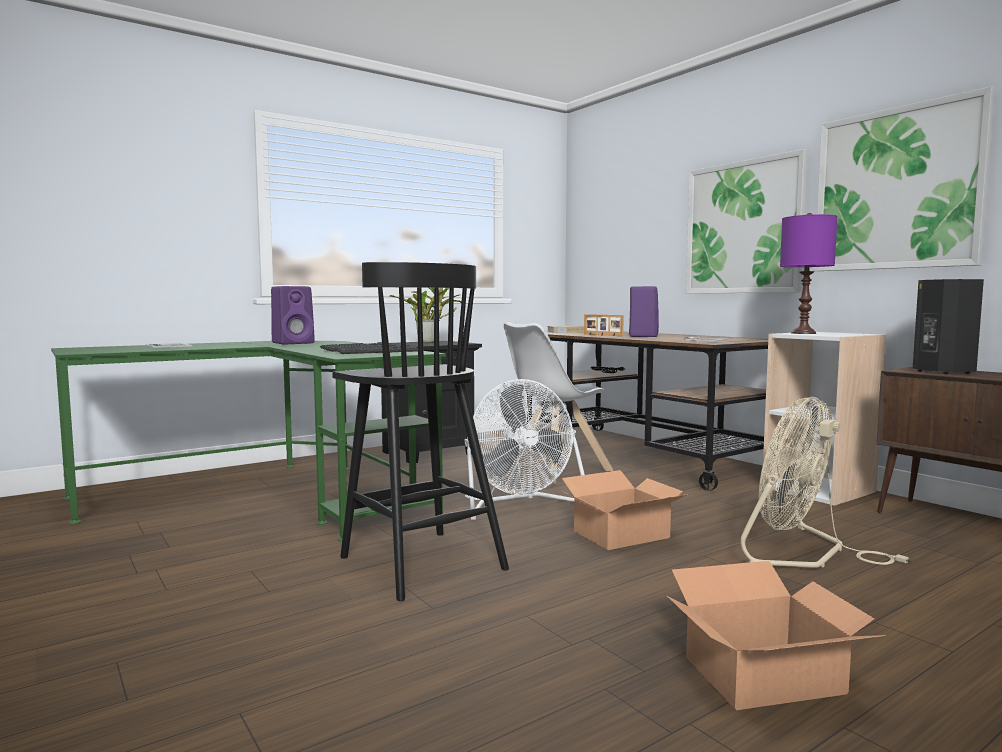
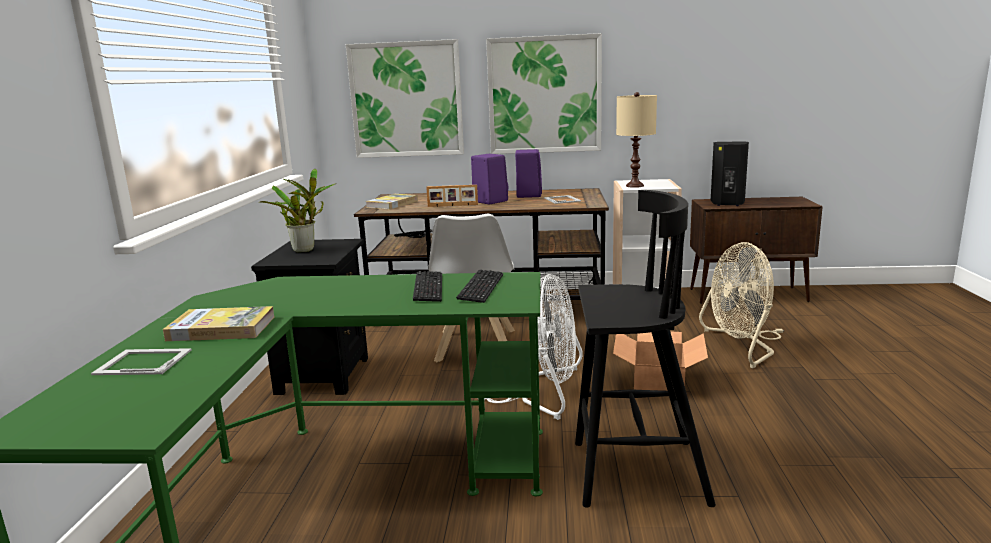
camera: 50 degrees left, 10 degrees up
purple speaker [271,286,315,344] -> purple speaker moved to [515,149,542,198]
cardboard box [667,561,886,710] -> none
purple table lamp [780,213,838,334] -> beige table lamp [616,92,657,188]
picture [814,86,995,271] -> picture moved to [346,39,464,158]
none -> book [163,306,274,341]

